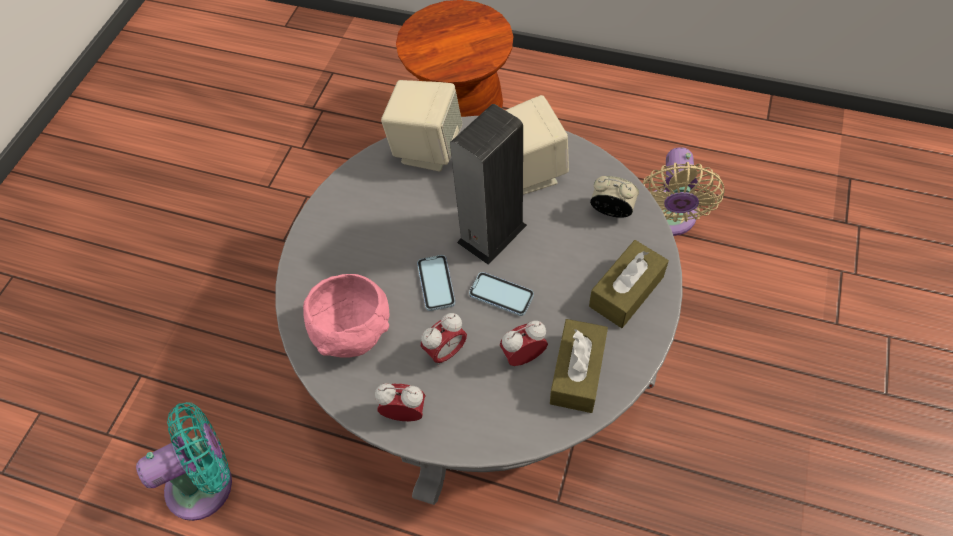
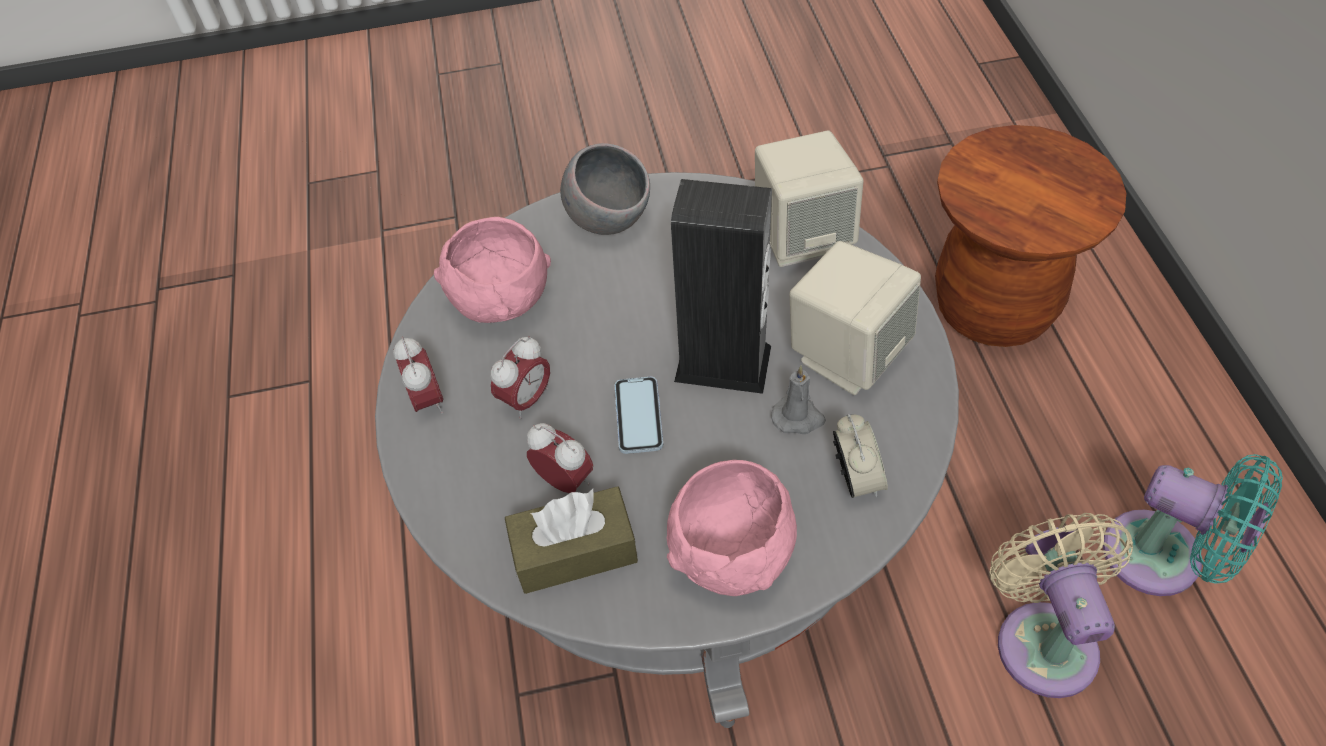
camera: 60 degrees right, 5 degrees down
turquoise fan [136,402,232,521] -> turquoise fan moved to [1103,454,1283,596]
phone [417,255,456,311] -> none
alarm clock [421,313,467,367] -> alarm clock turned 75 degrees counterclockwise [490,336,550,419]
brown tissue box [589,240,669,328] -> pink bowl [667,460,797,596]
beige fan [643,147,724,236] -> beige fan turned 105 degrees clockwise [989,513,1133,698]
none -> grey bowl [560,143,650,235]
none -> grey candle [772,366,826,434]

